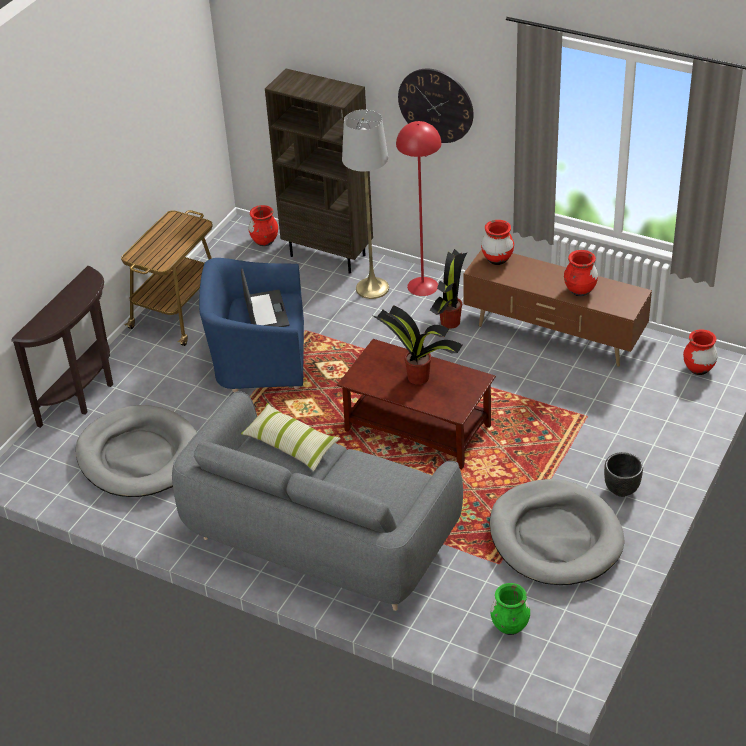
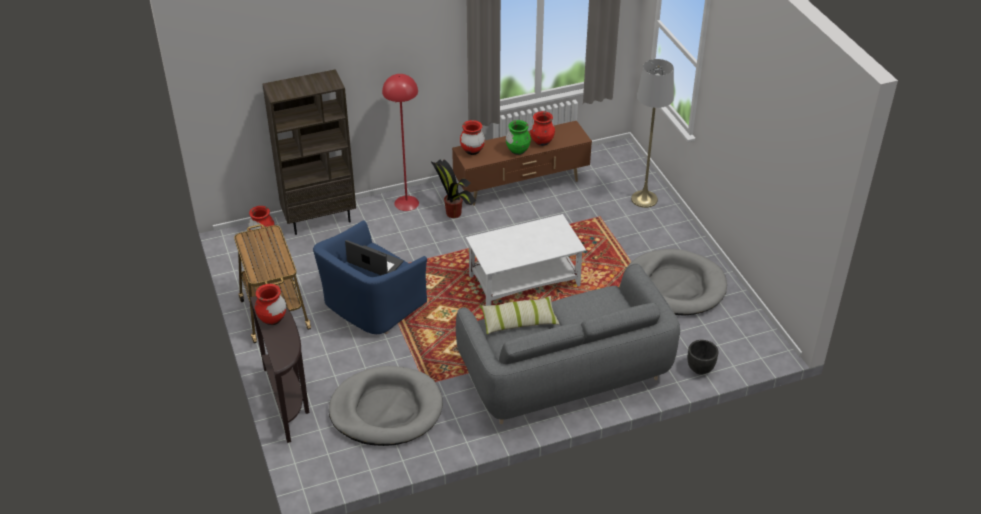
camera: 50 degrees left, 0 degrees up
brown coffee table [337,339,496,469] -> white coffee table [466,214,586,306]
grey floor lamp [342,109,389,299] -> grey floor lamp moved to [631,59,674,208]
potted plant [373,305,462,385] -> none
wall clock [398,69,473,143] -> none
green vase [491,583,530,635] -> green vase moved to [506,120,531,155]
black planter [604,452,643,497] -> black planter moved to [688,340,718,375]
red vase [683,329,718,375] -> red vase moved to [255,284,286,325]

